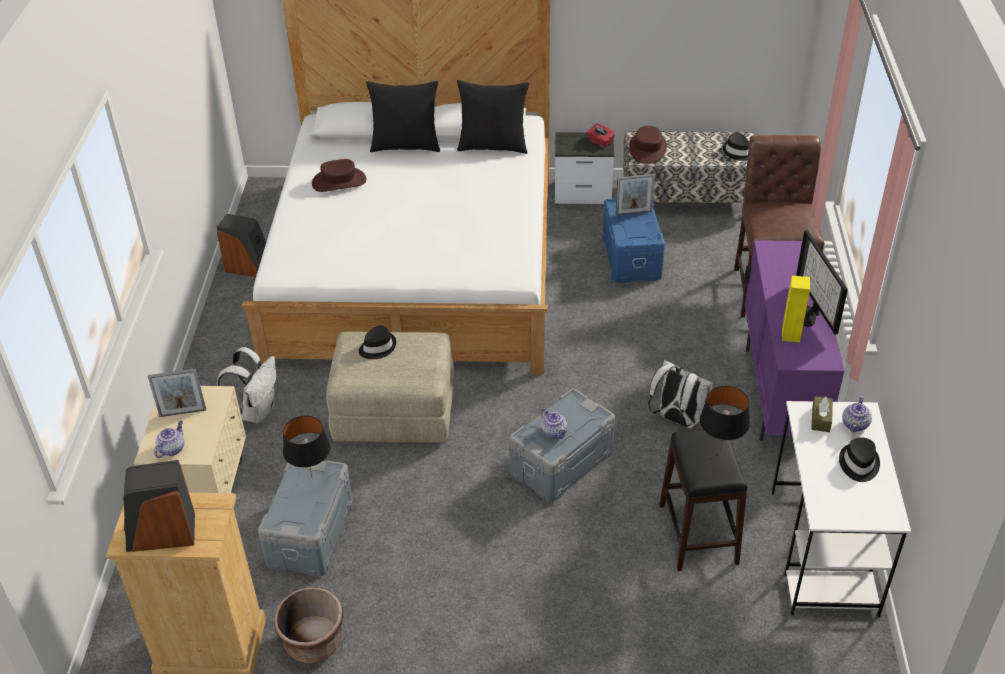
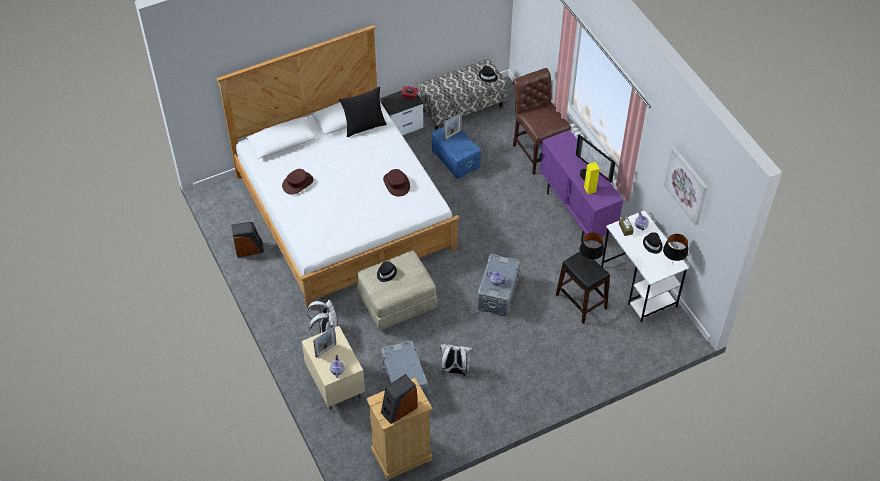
camera: 30 degrees left, 10 degrees up
brown planter [274,587,344,664] -> none
black table lamp [283,416,330,477] -> black table lamp moved to [663,234,688,265]
black pillow [366,81,440,152] -> none
brown hat [629,126,667,164] -> brown hat moved to [383,169,410,197]
white backpack [648,360,714,428] -> white backpack moved to [440,344,473,376]
none -> picture [664,147,708,226]

